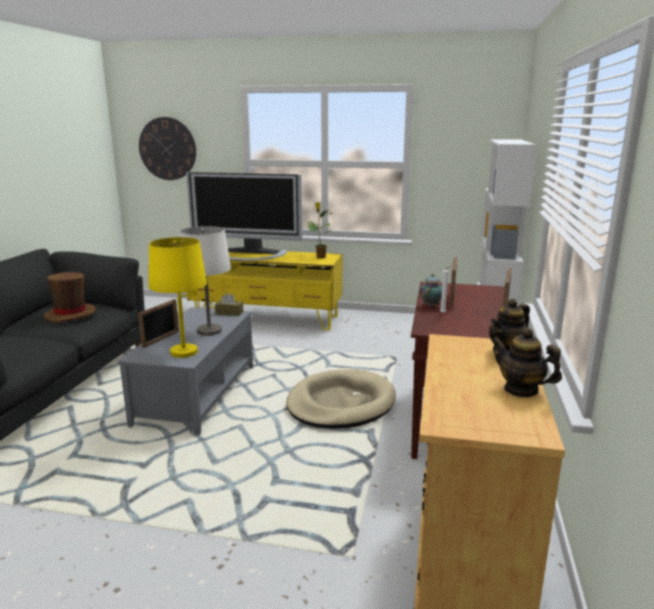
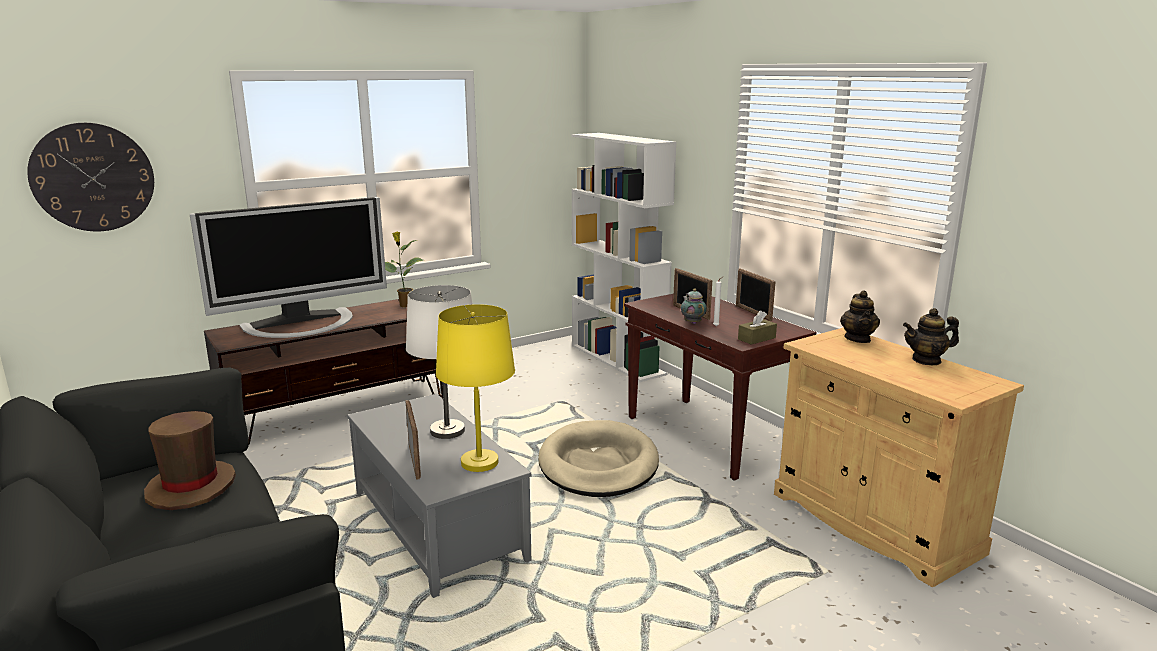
camera: 45 degrees left, 0 degrees up
yellow tv stand [187,251,343,330] -> brown tv stand [204,299,443,445]
brown tissue box [215,293,243,316] -> brown tissue box moved to [738,310,777,345]

